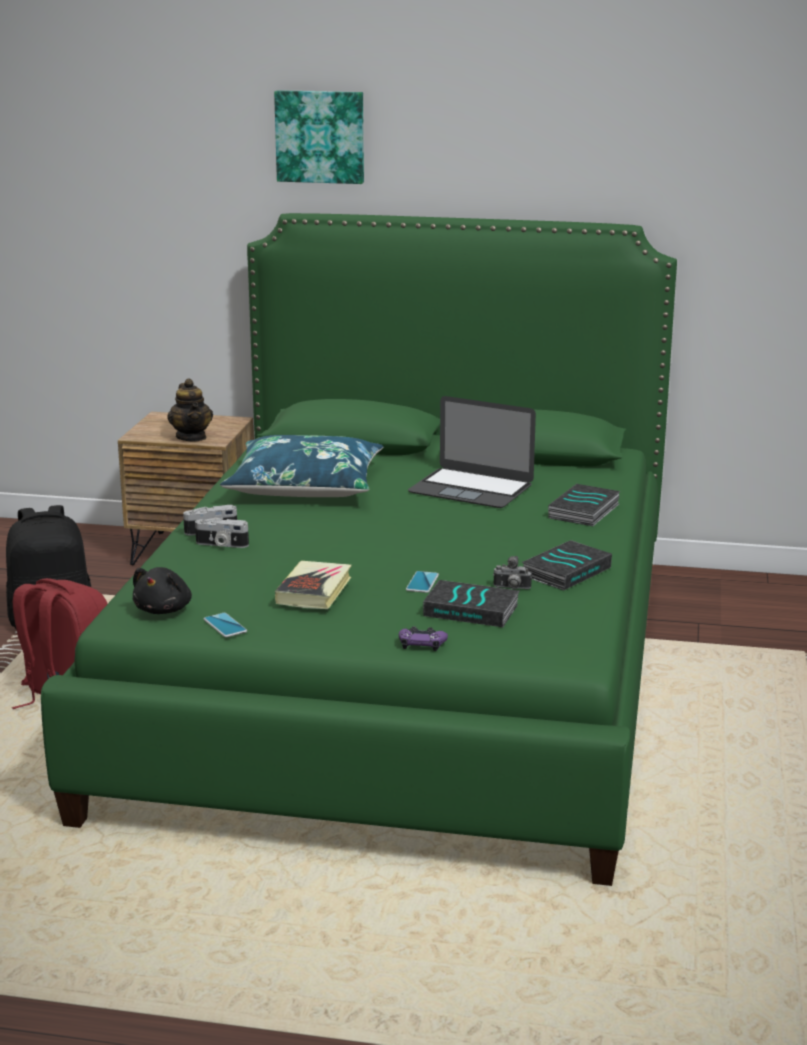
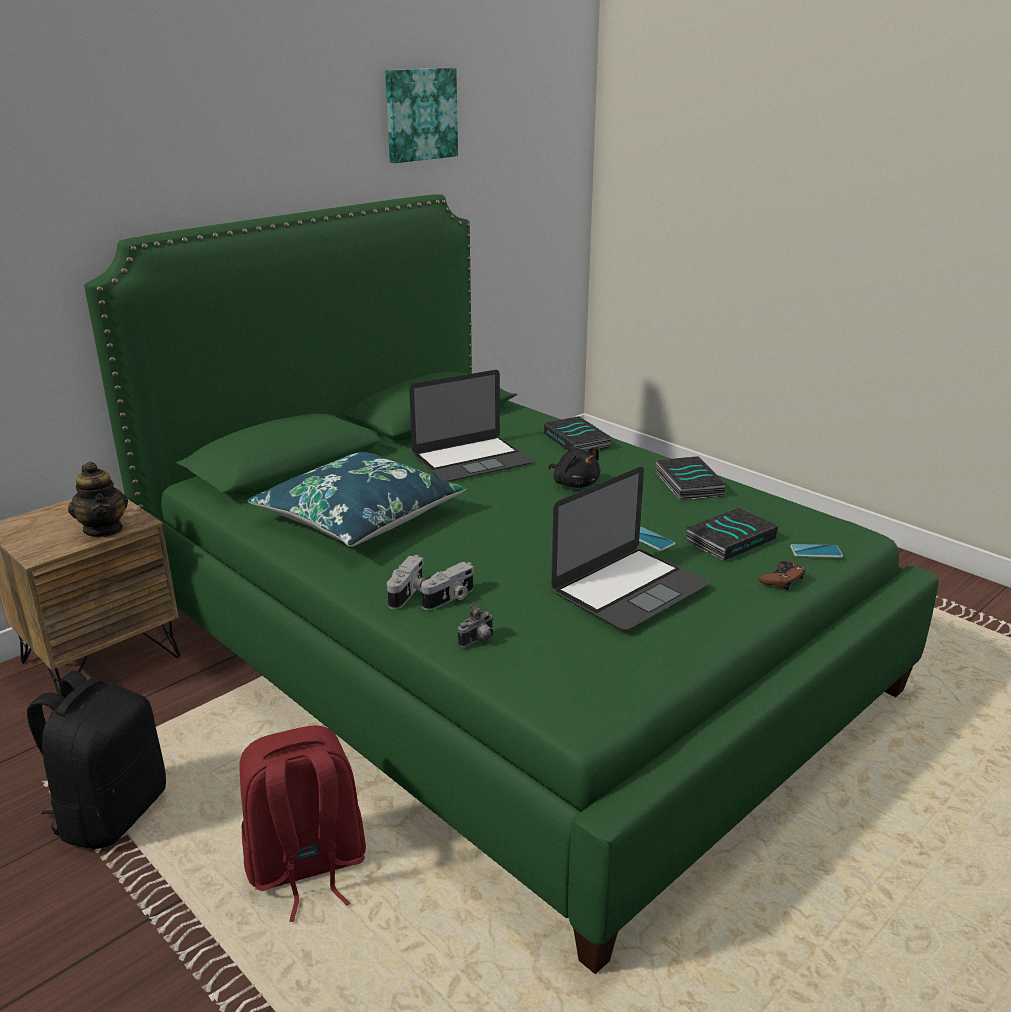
camera: 55 degrees left, 5 degrees up
black plush toy [133,567,192,614] -> black plush toy moved to [548,448,600,488]
teapot [167,379,213,441] -> teapot turned 45 degrees clockwise [68,462,128,537]
phone [204,613,247,637] -> phone moved to [790,544,843,558]
picture [274,90,364,184] -> picture moved to [385,68,458,163]
book [275,561,351,609] -> laptop [551,467,709,631]
purple game controller [399,626,448,651] -> brown game controller [759,561,805,590]
camera [493,556,532,589] -> camera moved to [458,604,493,647]

